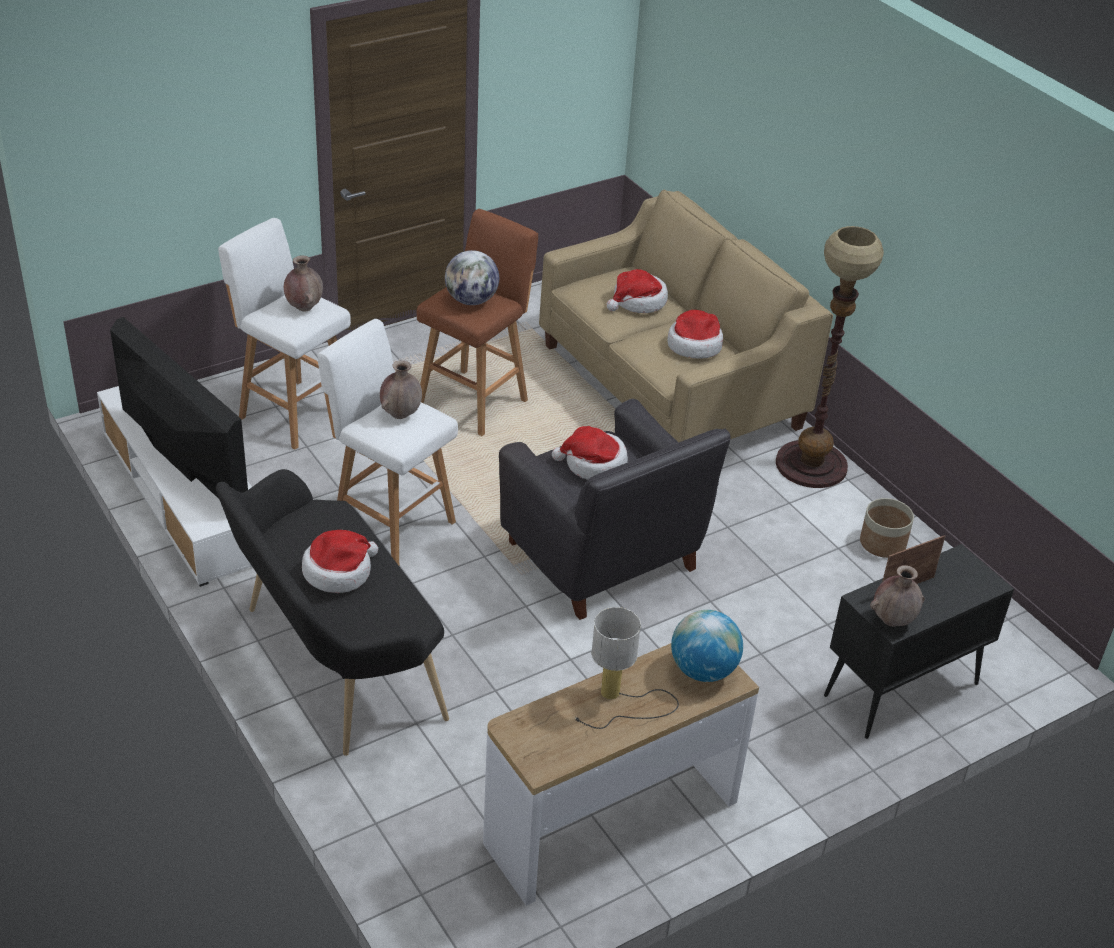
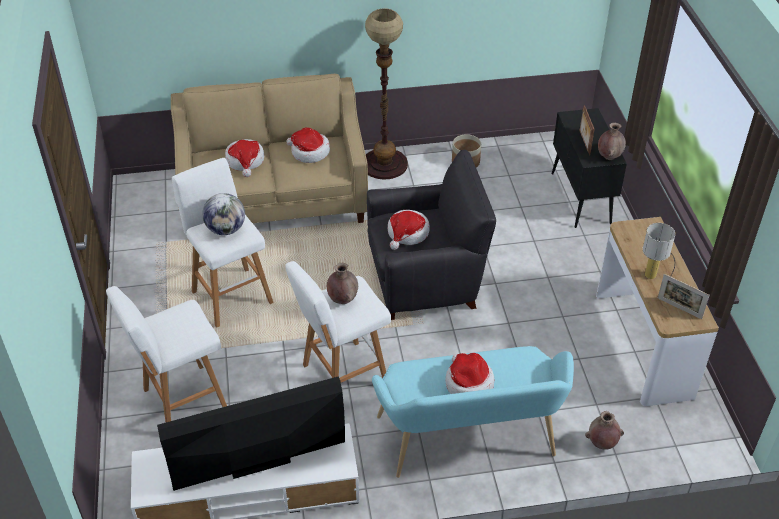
camera: 65 degrees left, 5 degrees up
black bench [216,469,449,756] -> turquoise bench [372,346,574,478]
brown vase [284,256,323,311] -> brown vase moved to [585,411,624,450]
brown stool [417,209,538,436] -> white stool [172,158,273,328]
globe [671,610,743,682] -> none
none -> picture frame [658,274,710,319]

